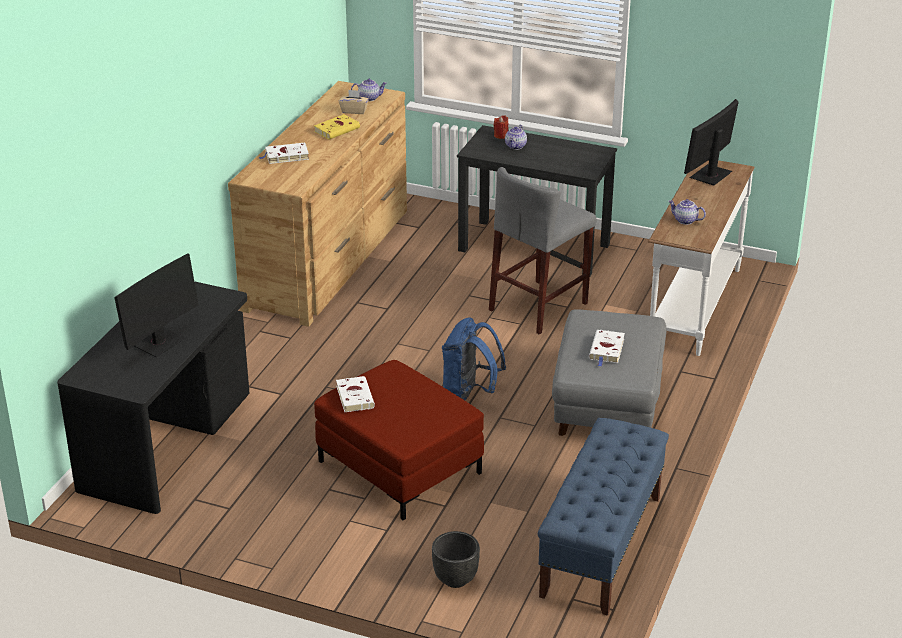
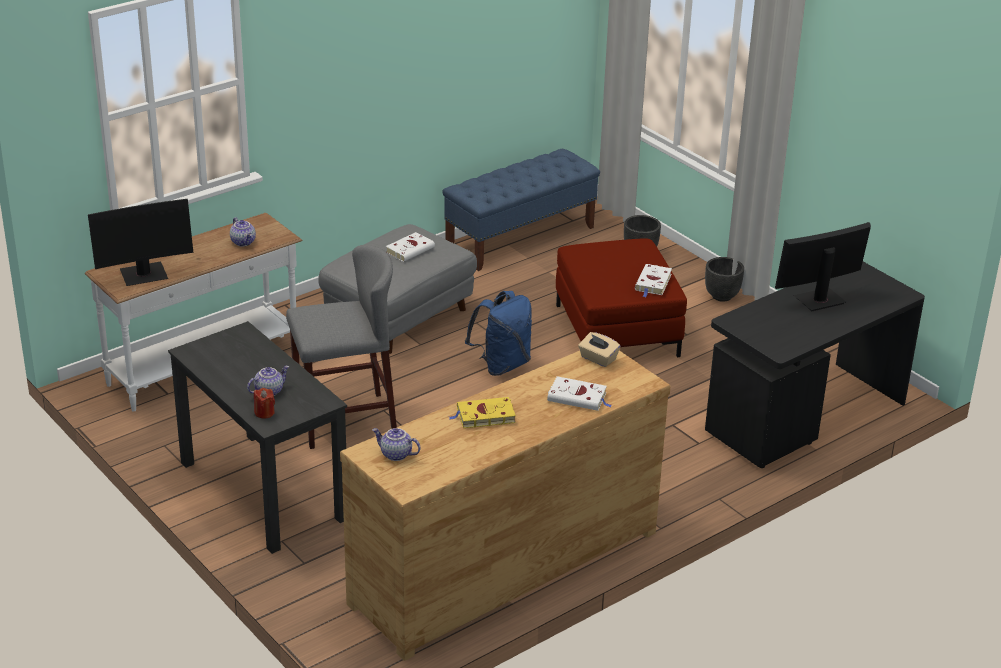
camera: 150 degrees left, 0 degrees up
beige tissue box [339,90,369,114] -> beige tissue box moved to [578,332,620,367]
none -> black planter [705,257,744,302]

